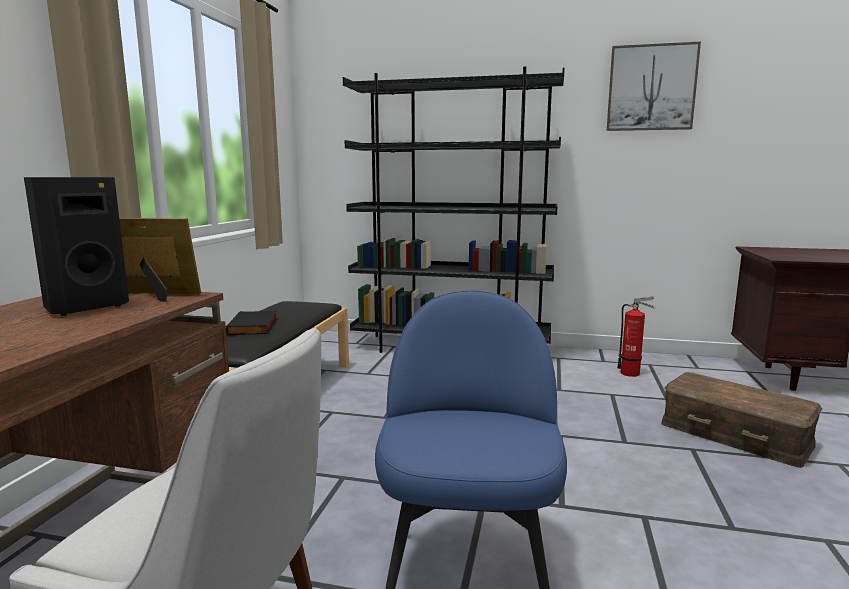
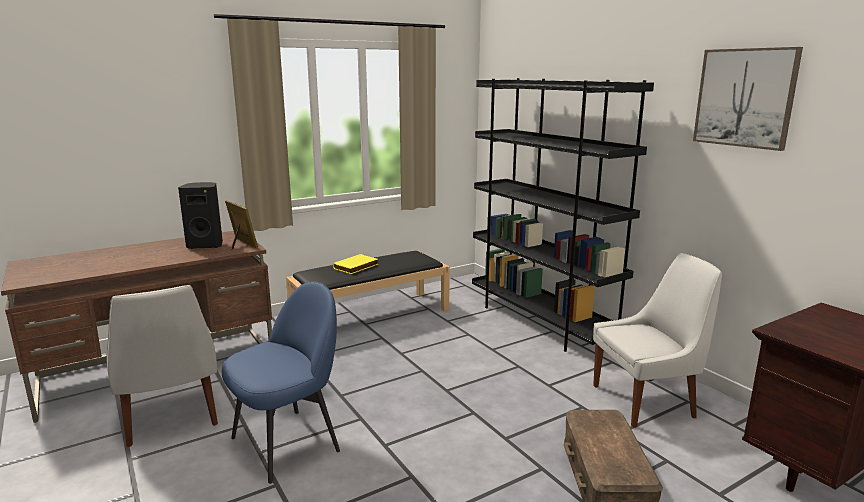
camera: 45 degrees right, 5 degrees up
black book [226,311,277,335] -> yellow book [333,254,378,274]
fire extinguisher [617,296,655,377] -> white chair [593,253,722,427]

